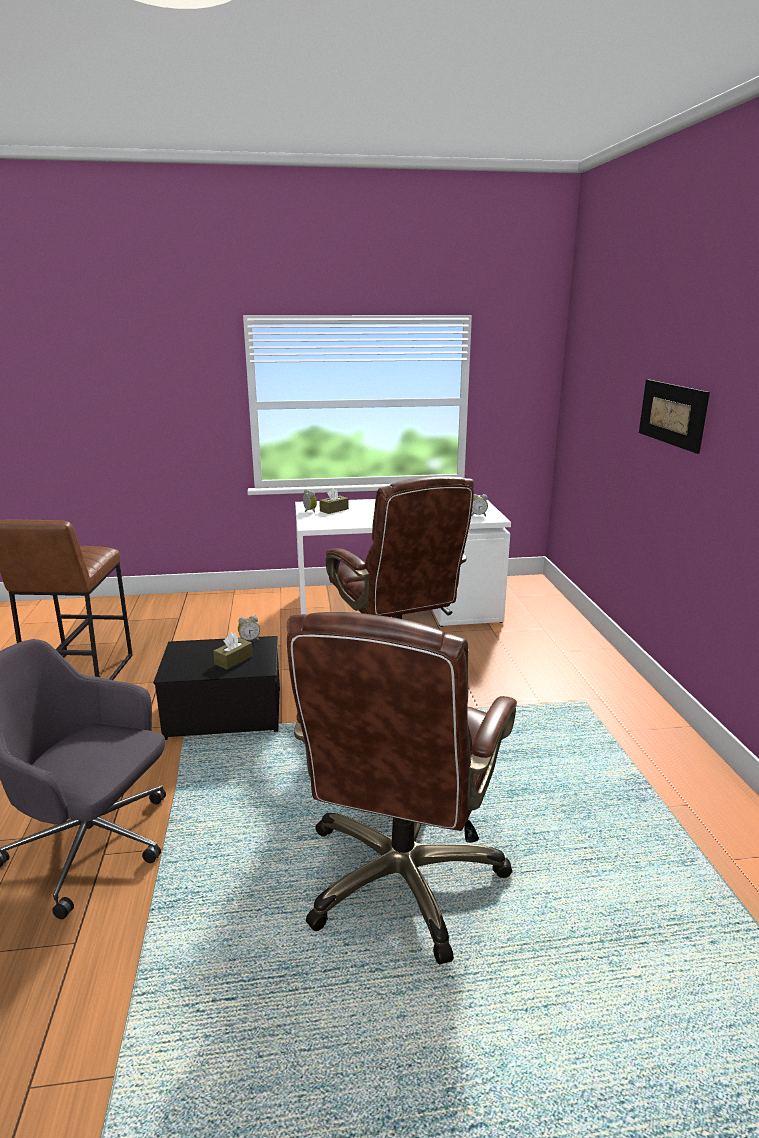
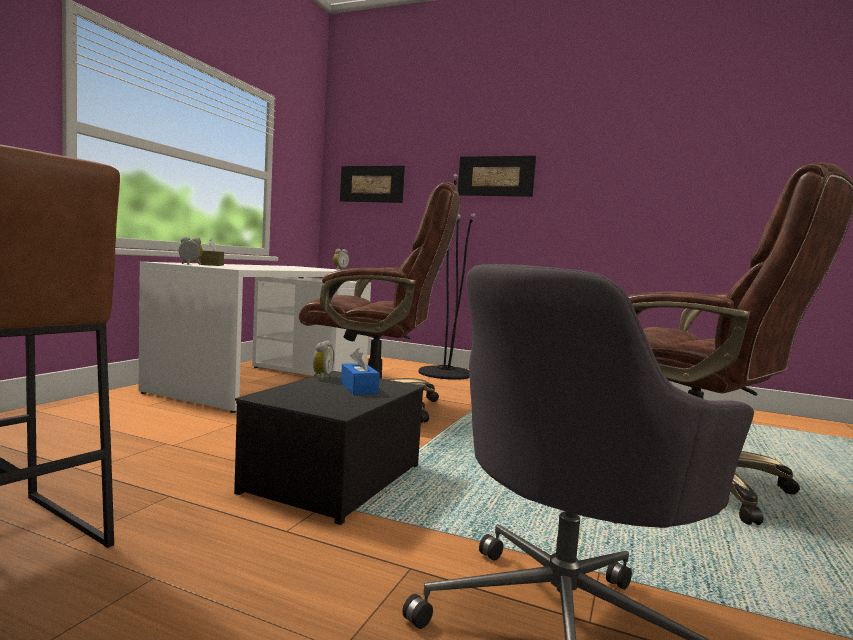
camera: 60 degrees left, 15 degrees down
brown tissue box [213,632,253,670] -> blue tissue box [341,348,380,395]
none -> picture [340,166,405,203]
none -> black floor lamp [418,174,475,380]

